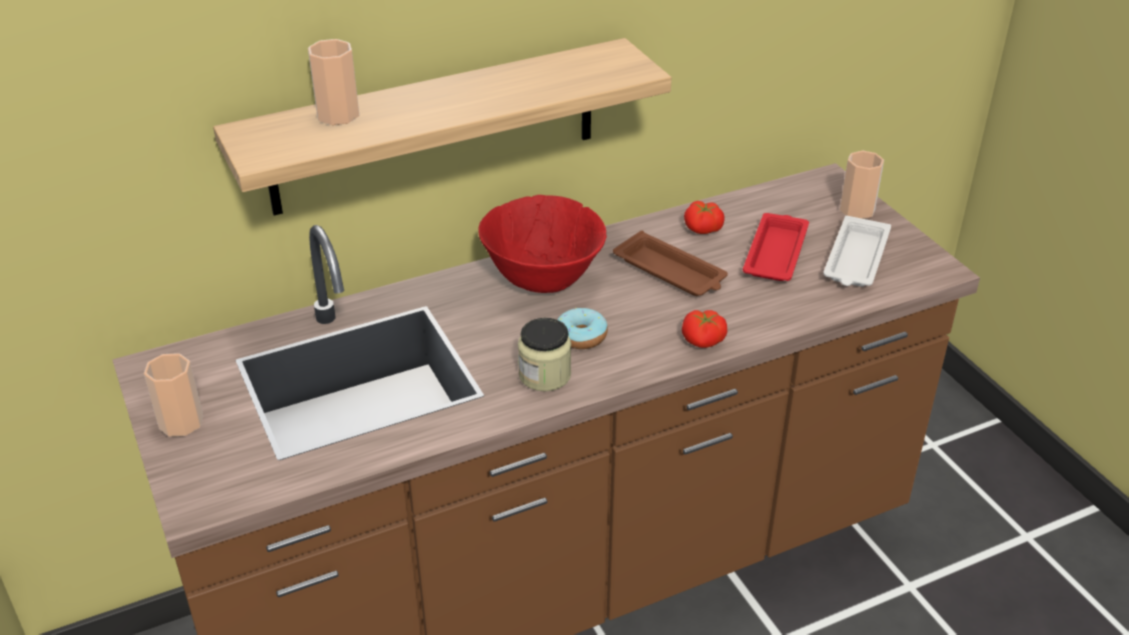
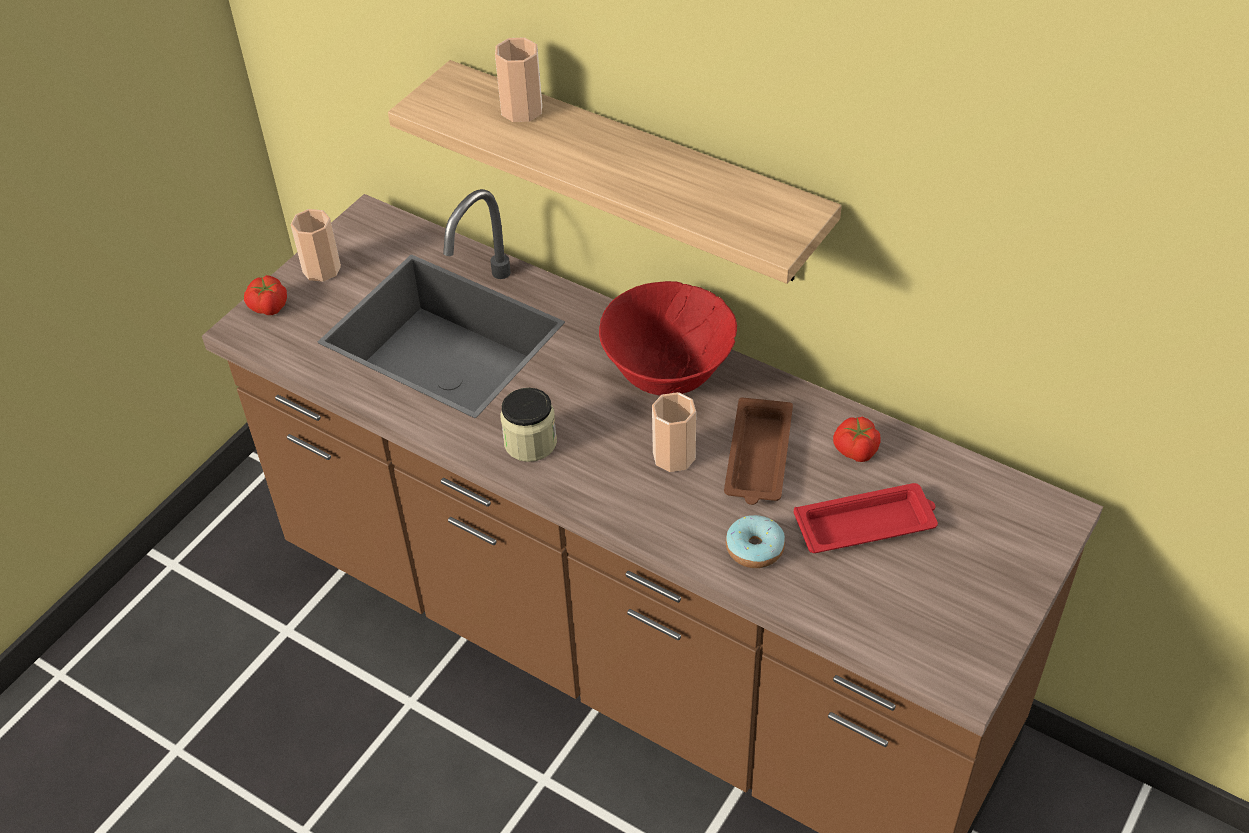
camera: 60 degrees right, 10 degrees up
donut [557,308,608,349] -> donut moved to [726,515,785,568]
tomato [682,310,727,348] -> tomato moved to [244,275,287,315]
white tray [823,216,891,287] -> none
cup [840,151,884,219] -> cup moved to [652,392,696,472]

